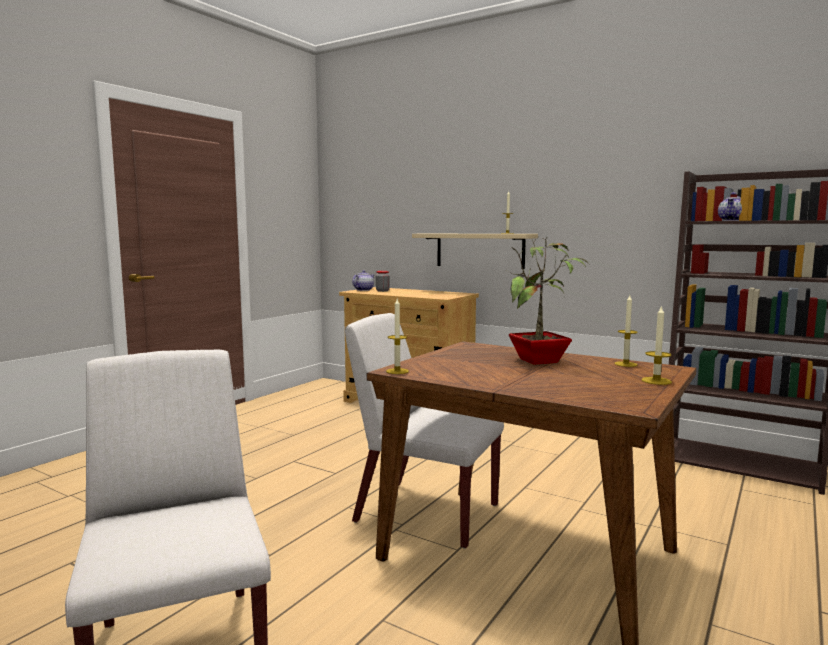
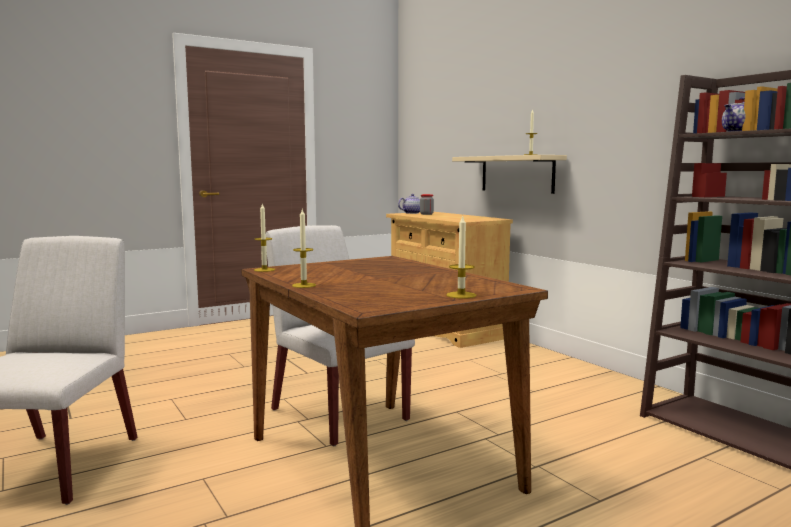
camera: 25 degrees right, 0 degrees up
potted plant [507,238,589,365] -> none
candle [614,295,638,367] -> candle moved to [292,209,316,288]

